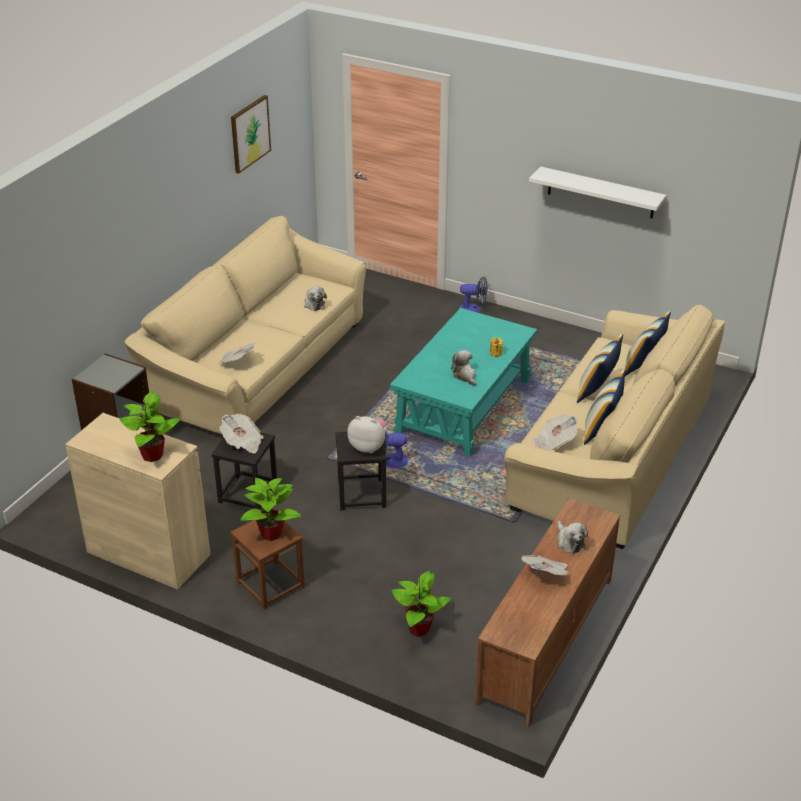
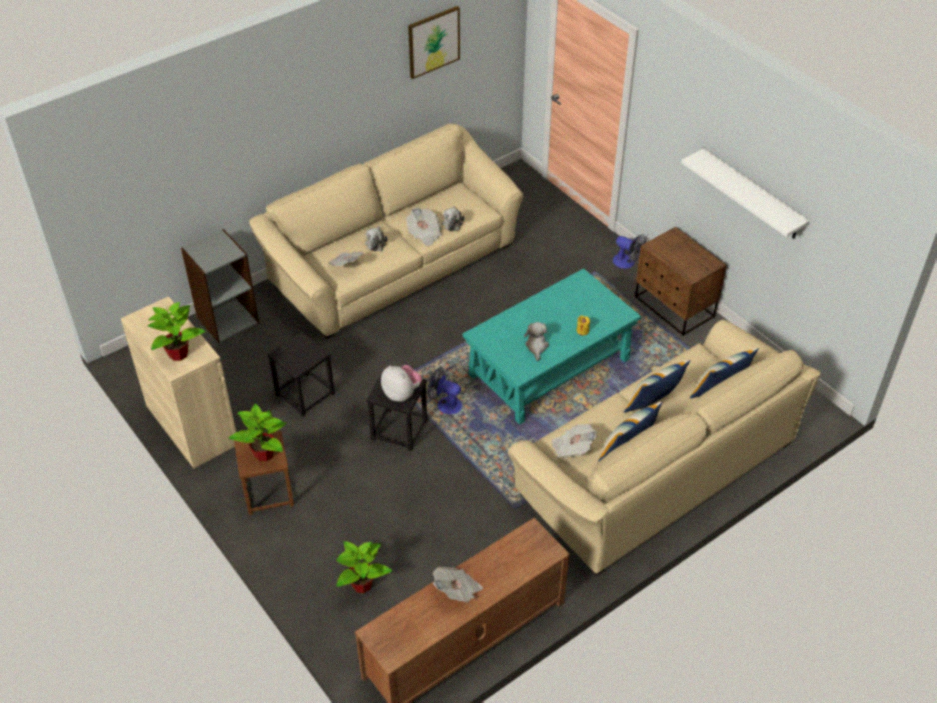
camera: 25 degrees right, 10 degrees up
newspaper [220,414,264,453] -> newspaper moved to [406,207,443,246]
plush toy [557,521,588,554] -> plush toy moved to [365,226,388,251]
none -> brown nightstand [635,227,727,336]

